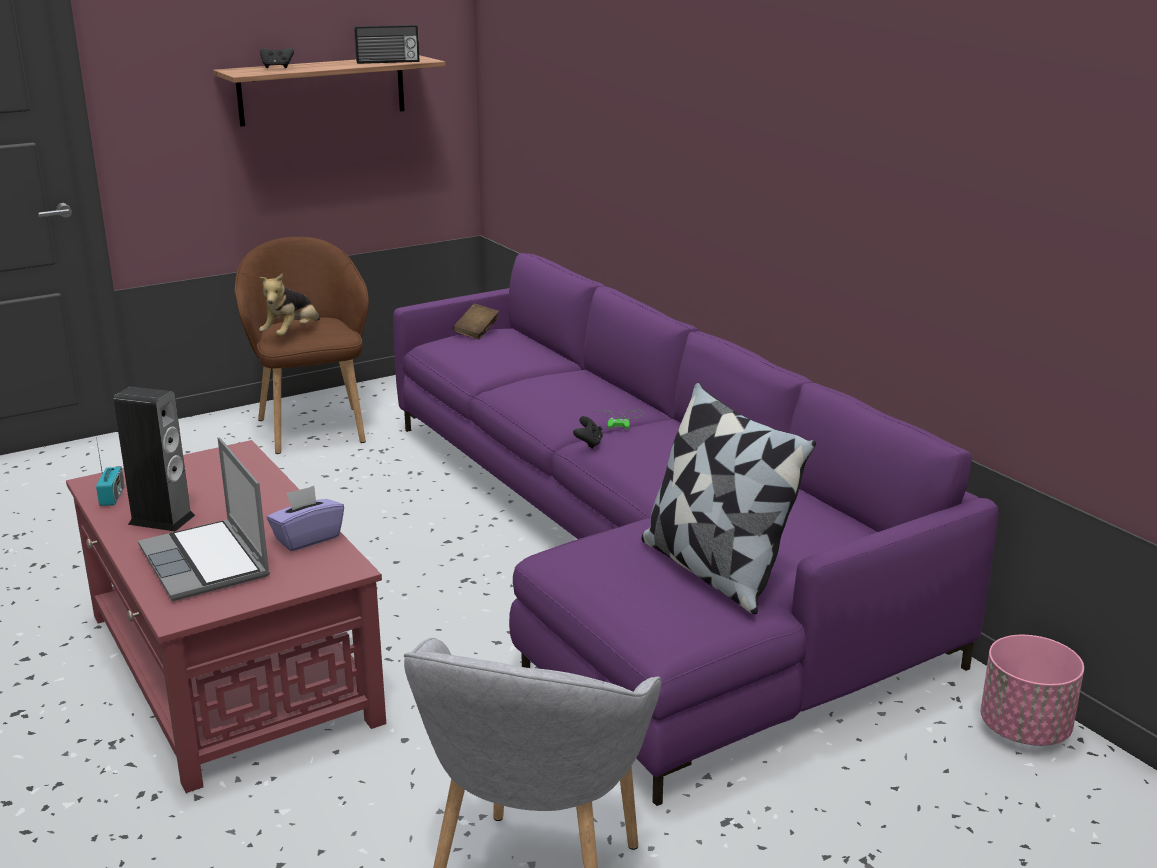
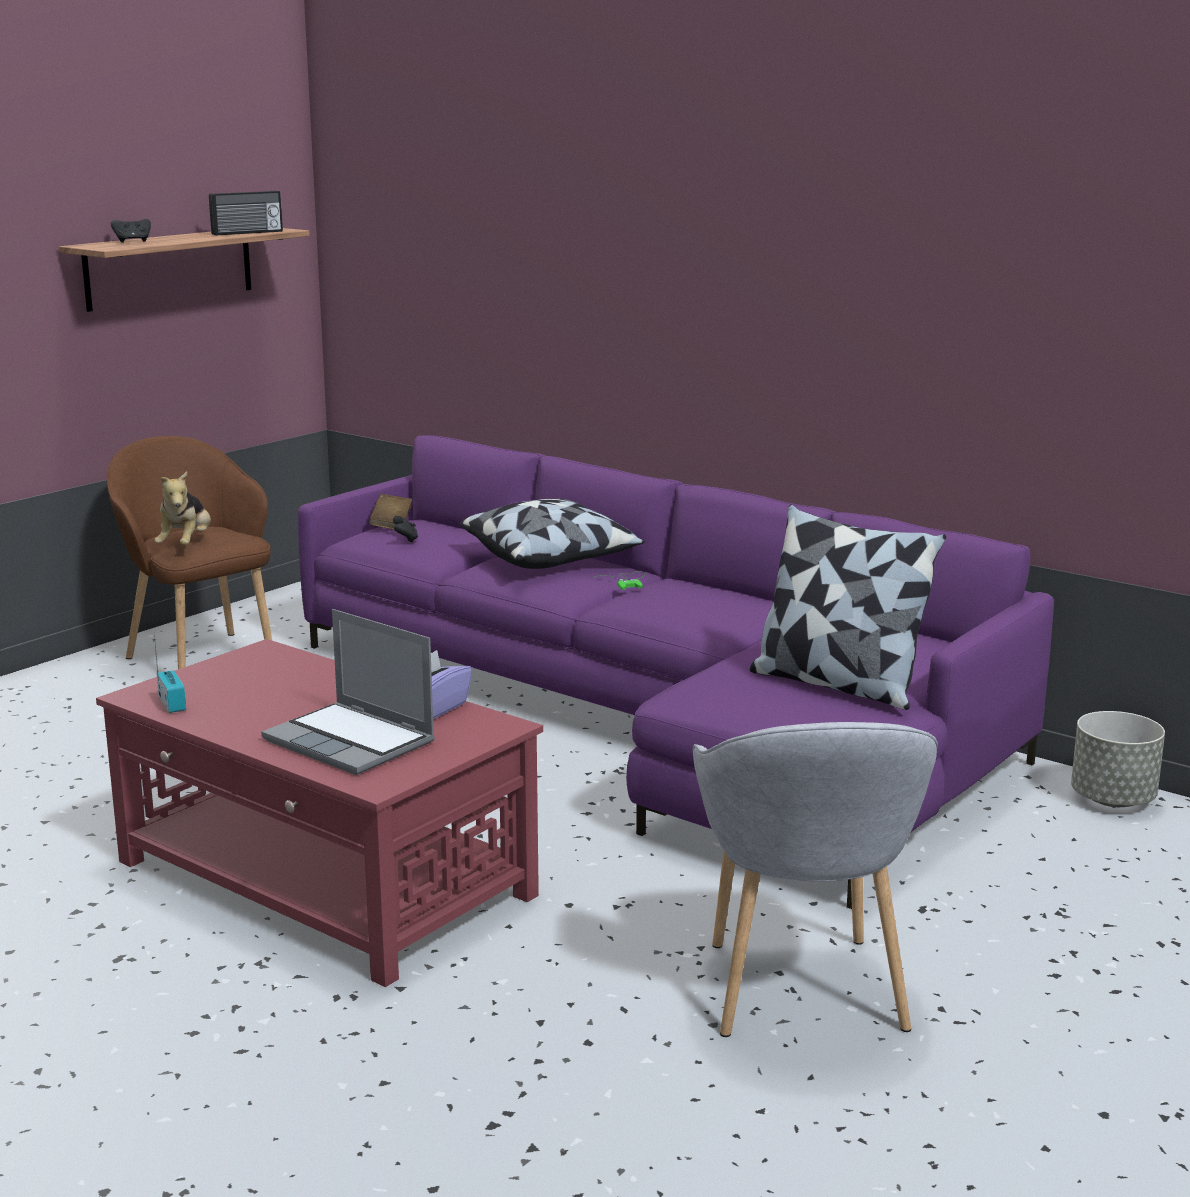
camera: 20 degrees left, 5 degrees down
speaker [113,386,195,532] -> none
black game controller [573,416,603,449] -> black game controller moved to [393,516,418,543]
pink planter [981,635,1084,746] -> grey planter [1071,711,1165,807]
none -> pillow [460,499,645,569]

